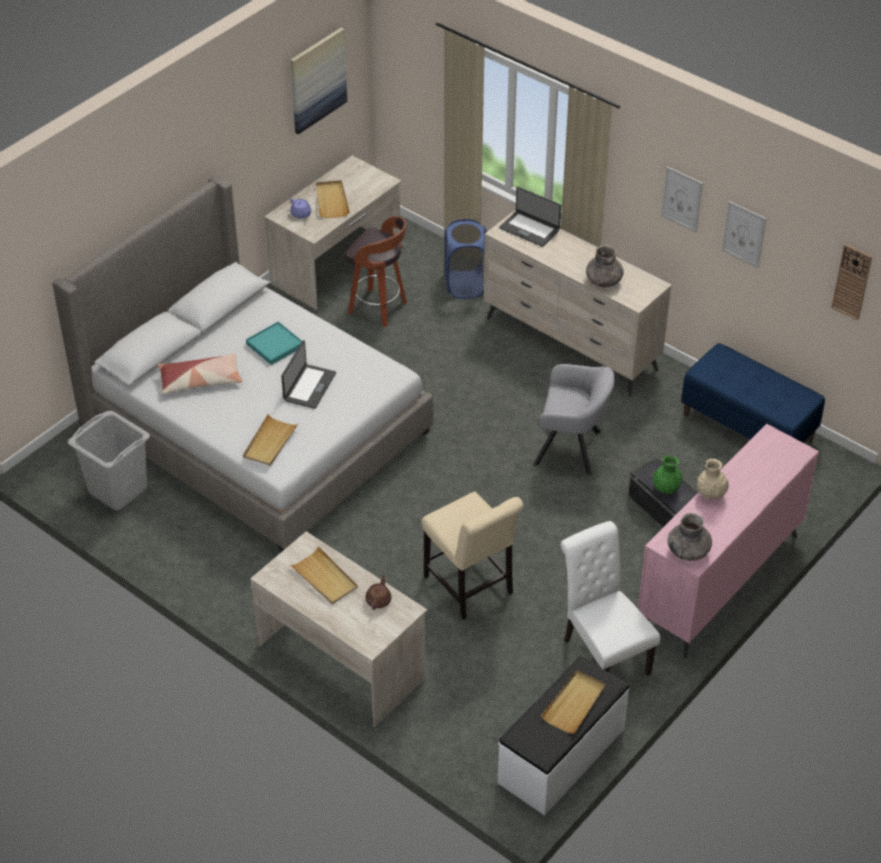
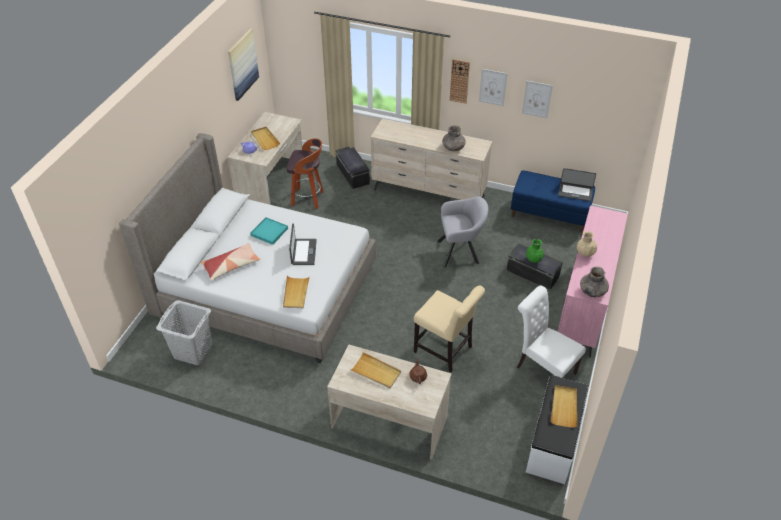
camera: 20 degrees left, 0 degrees up
blue laundry basket [444,219,487,299] -> black storage box [335,147,370,189]
laptop [499,187,561,247] -> laptop moved to [558,168,596,201]
wall clock [831,244,872,321] -> wall clock moved to [450,59,470,104]

